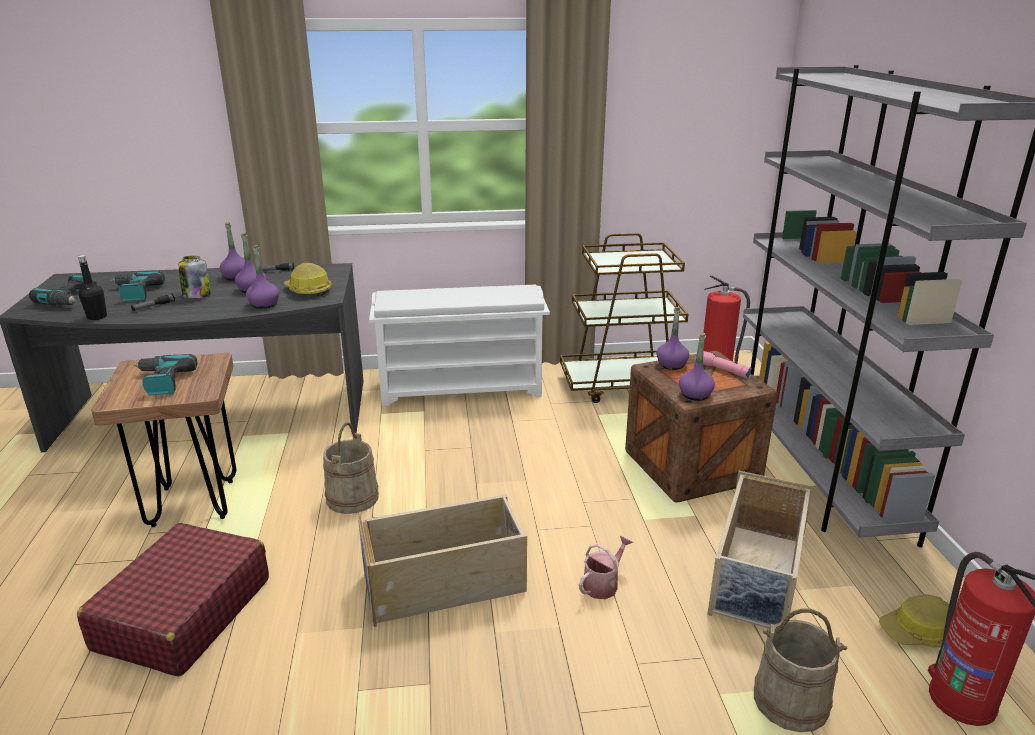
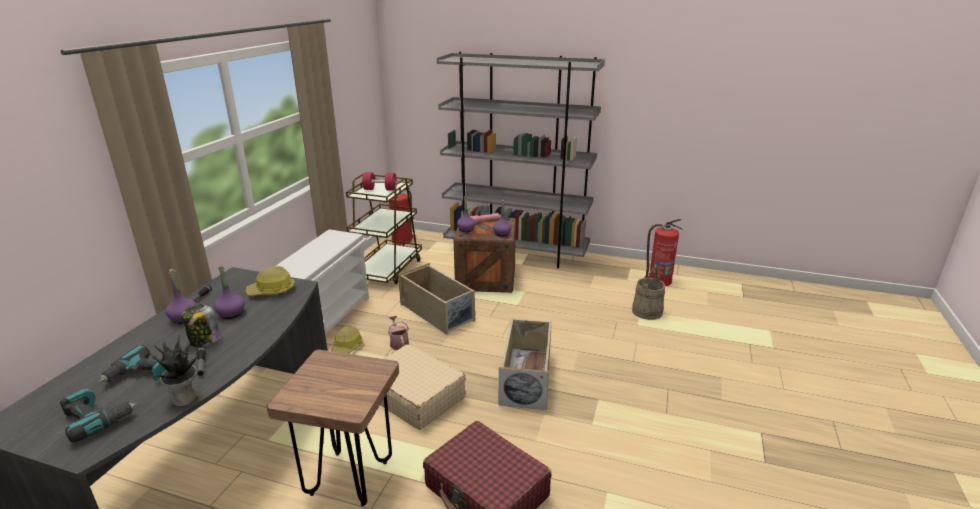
camera: 65 degrees left, 0 degrees up
black bottle [78,255,107,320] -> potted plant [150,337,200,406]
power drill [133,354,197,395] -> none
purple bottle [246,245,279,309] -> none
beige bucket [323,422,379,514] -> beige suitcase [380,344,466,430]
watering can [579,536,633,599] -> watering can moved to [388,316,409,350]
beige storage box [707,471,814,629] -> beige storage box moved to [398,263,475,335]
hard hat [879,594,949,647] -> hard hat moved to [331,326,363,354]
none -> red dumbbell [362,172,397,191]

